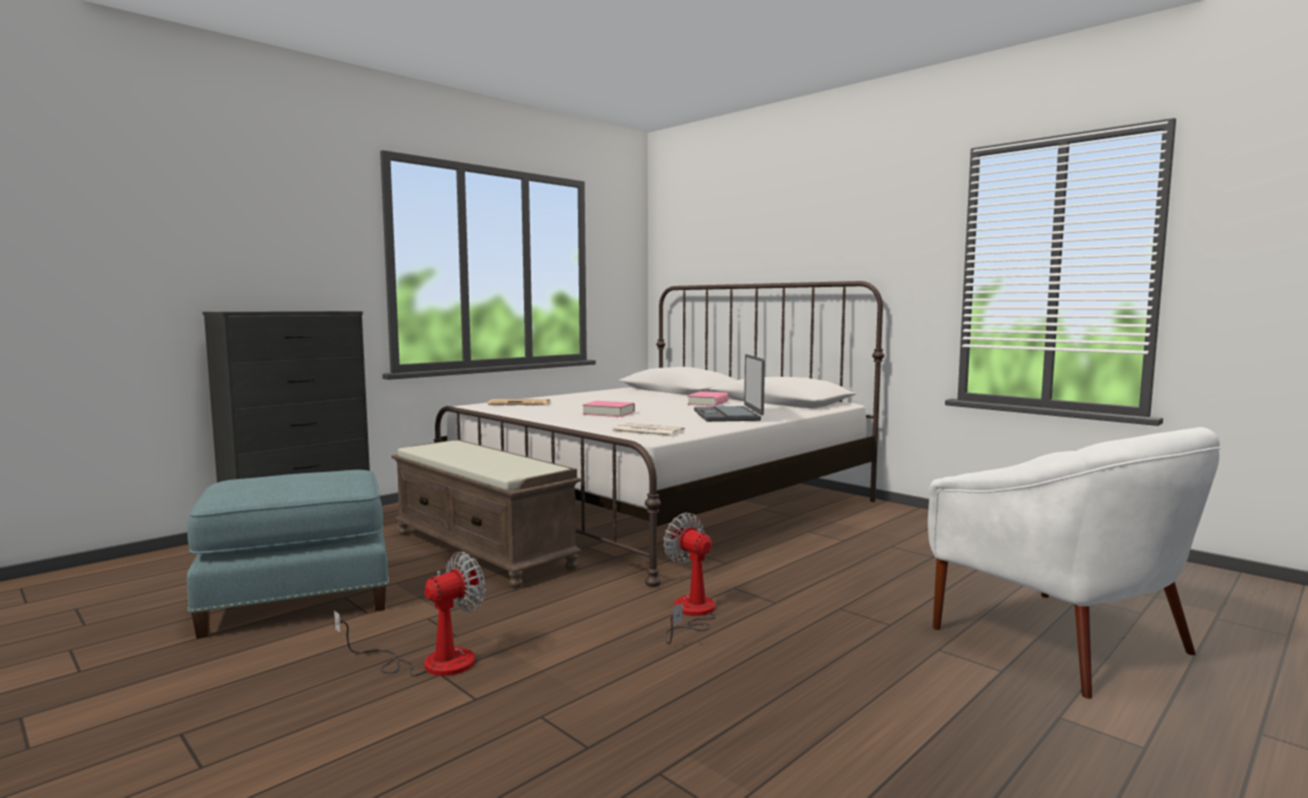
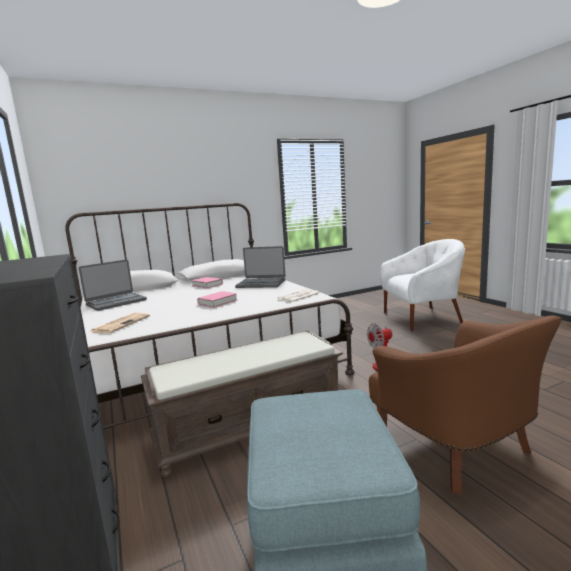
camera: 70 degrees left, 5 degrees up
fan [334,552,485,676] -> brown armchair [369,315,562,494]
none -> laptop [79,260,147,311]

